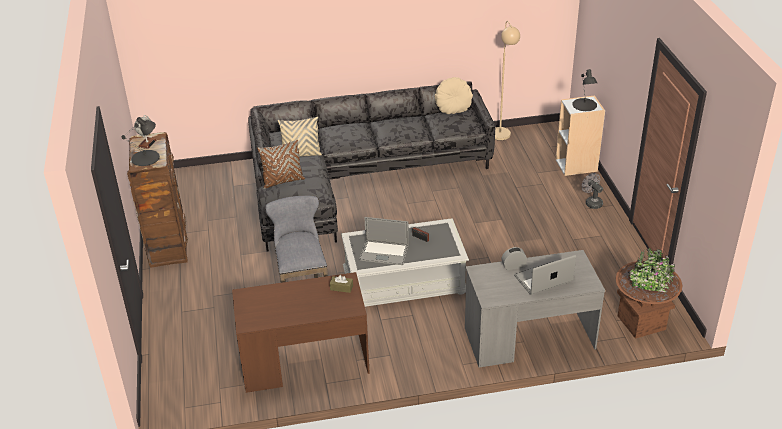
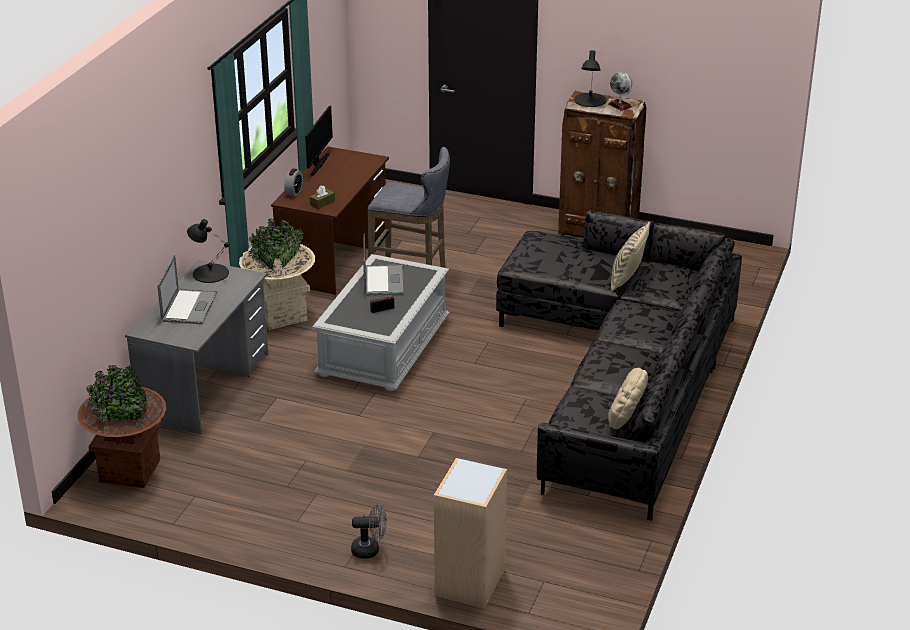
camera: 120 degrees right, 5 degrees down
brown pillow [257,140,305,189] -> none
laptop [359,217,409,265] -> laptop turned 135 degrees clockwise [363,233,404,296]
beige floor lamp [495,21,520,140] -> none
alarm clock [501,247,527,270] -> alarm clock moved to [284,169,303,197]
black table lamp [572,69,597,111] -> black table lamp moved to [187,219,230,283]
none -> beige planter [239,219,315,330]
none -> monitor [305,106,333,175]

